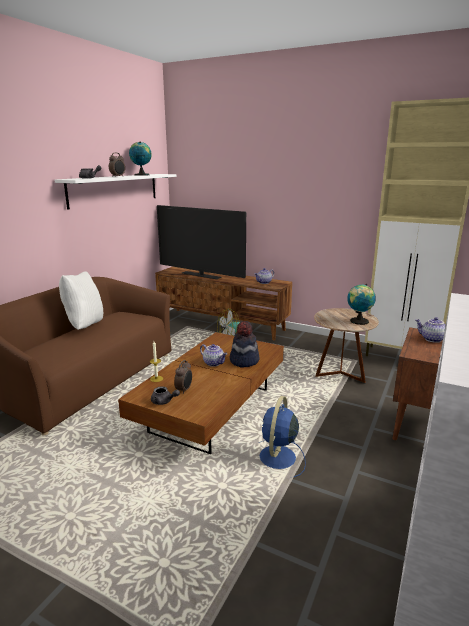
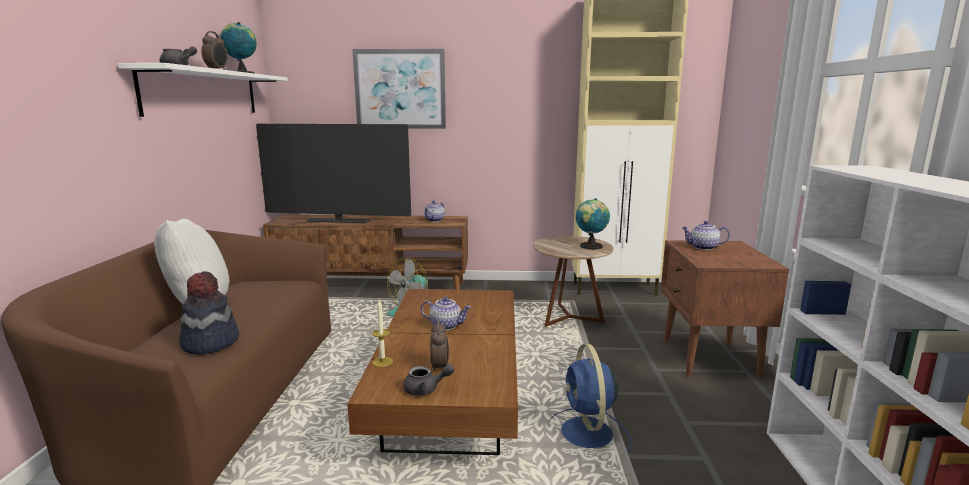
camera: 25 degrees left, 5 degrees down
hat [230,321,260,368] -> hat moved to [179,271,239,355]
none -> picture [352,49,446,129]

